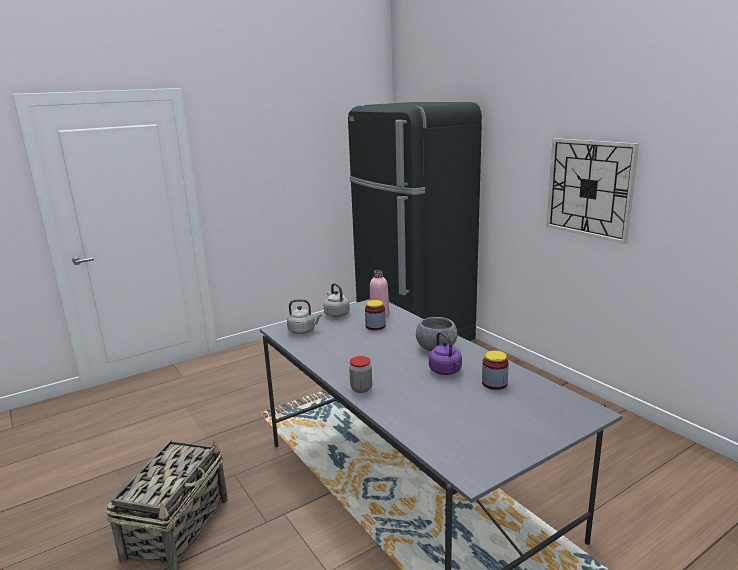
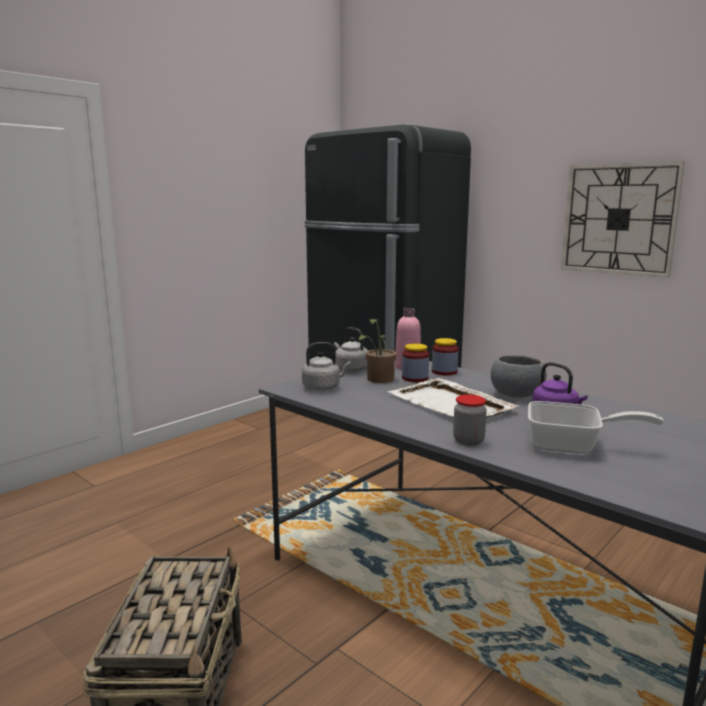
camera: 15 degrees left, 5 degrees down
jar [482,351,509,390] -> jar moved to [432,338,458,376]
none -> potted plant [358,319,396,383]
none -> white tray [388,378,519,418]
none -> frying pan [528,401,664,453]

